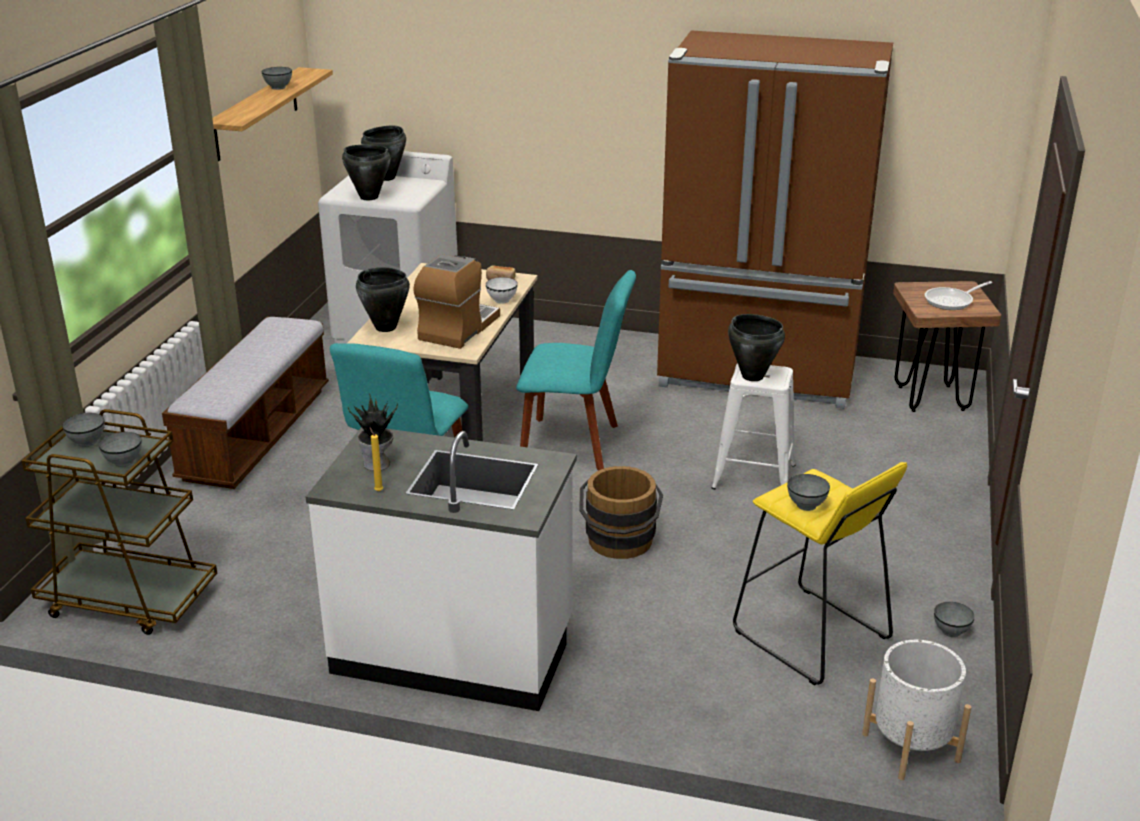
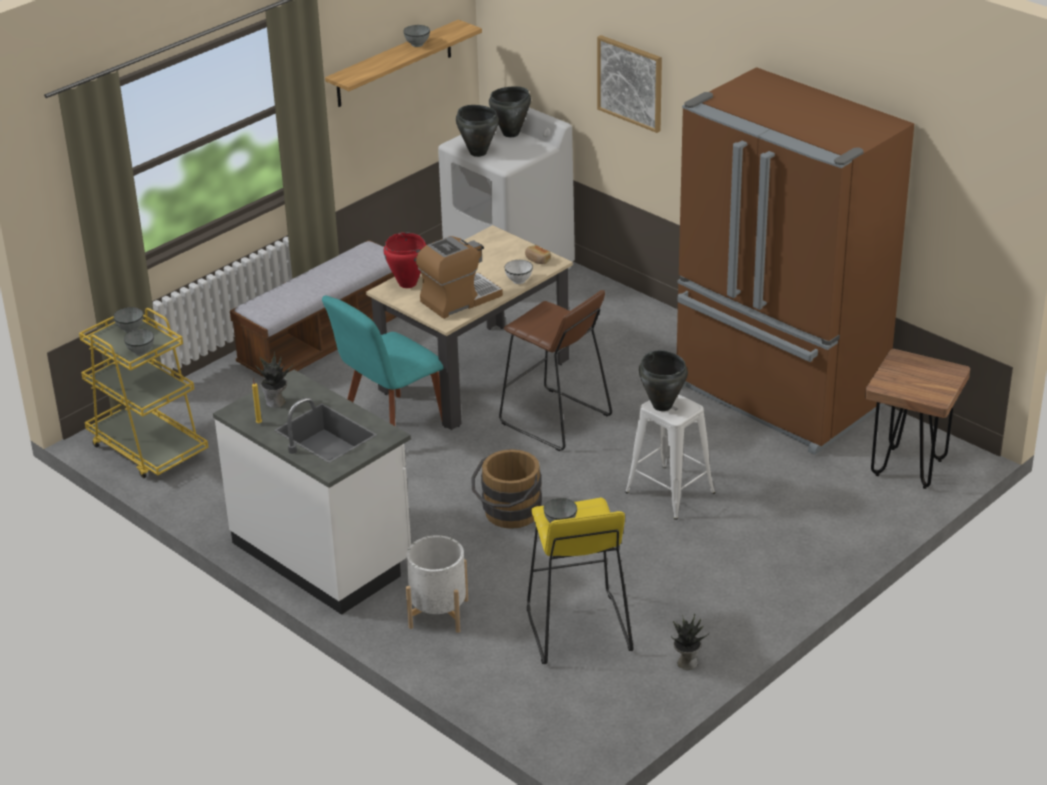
camera: 30 degrees right, 5 degrees up
brown cart [21,409,217,635] -> yellow cart [79,308,208,478]
black cooking pot [356,267,410,332] -> red cooking pot [384,232,426,288]
turquoise chair [516,270,636,471] -> brown stool [499,290,612,451]
white planter [862,640,971,780] -> white planter moved to [406,535,468,633]
frying pan [924,281,992,310] -> none
grey bowl [934,602,975,637] -> potted plant [671,614,709,670]
none -> picture [597,35,662,133]

